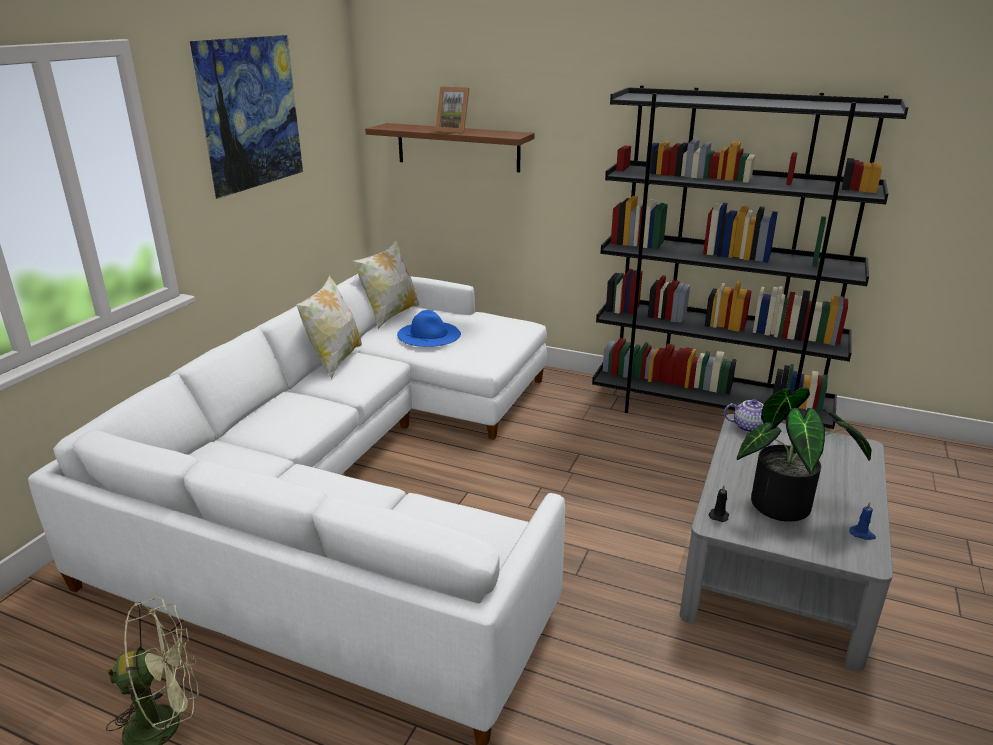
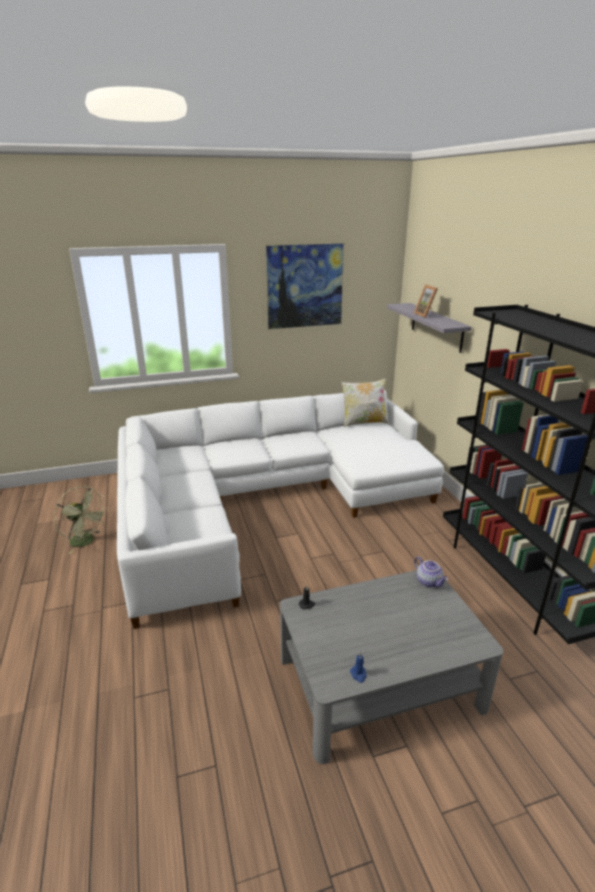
camera: 50 degrees right, 0 degrees up
pillow [296,275,362,379] -> none
brown shelf [365,123,535,172] -> grey shelf [387,303,472,353]
blue hat [397,310,461,347] -> none
potted plant [737,388,872,522] -> none

